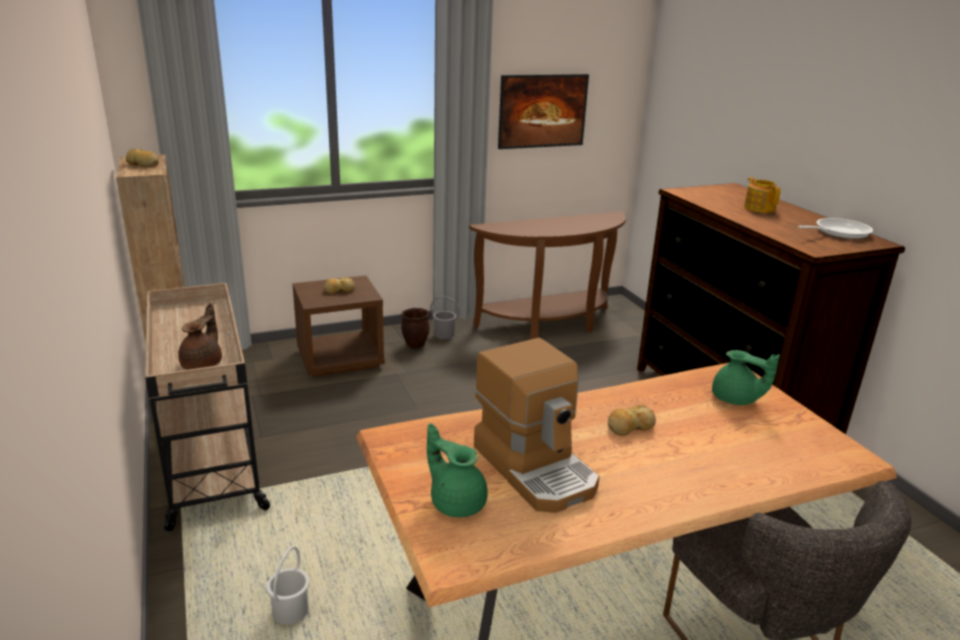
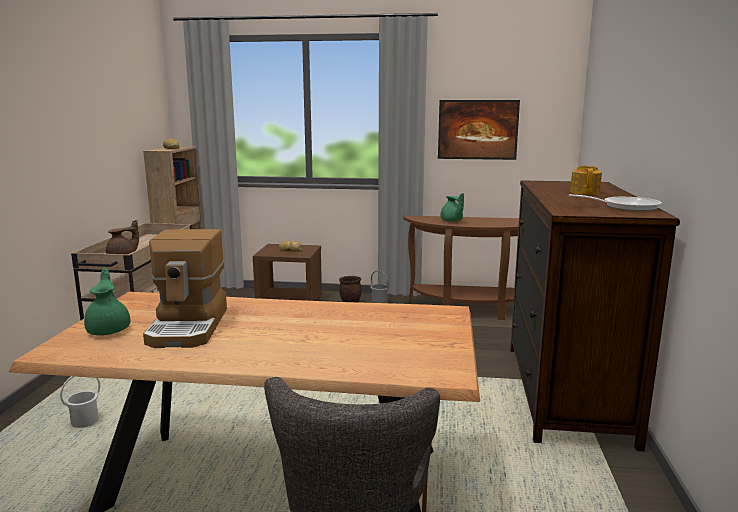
camera: 30 degrees right, 10 degrees down
bread [607,404,656,436] -> none
green teapot [712,350,780,405] -> green teapot moved to [440,193,464,222]

